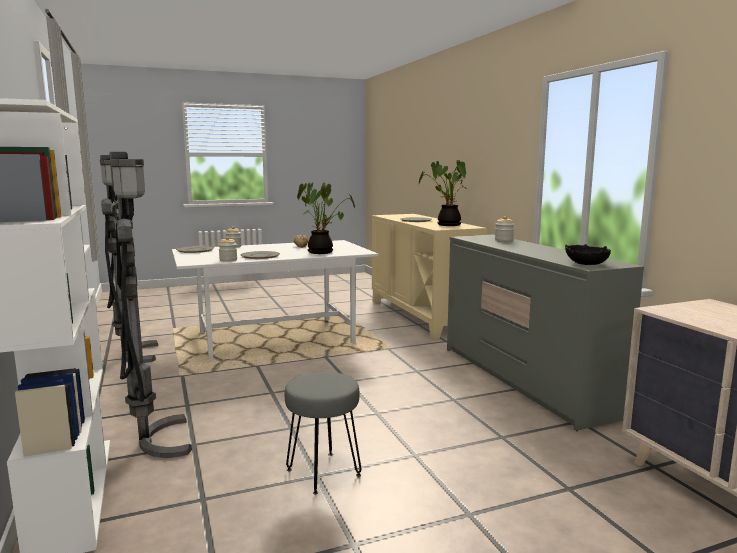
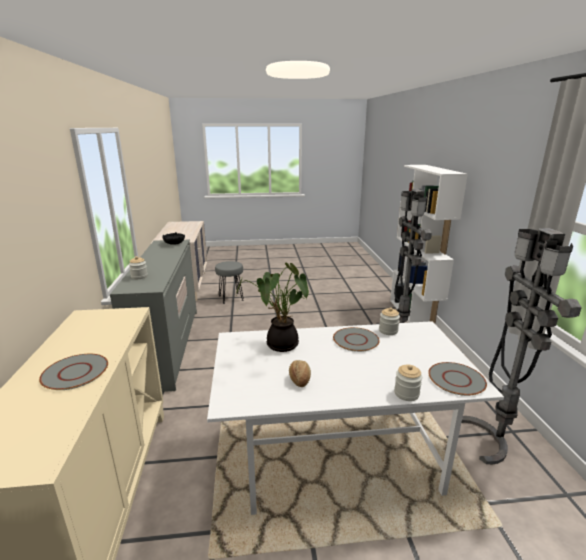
camera: 165 degrees left, 10 degrees up
grey stool [285,372,361,495] -> grey stool moved to [215,261,244,304]
potted plant [418,160,466,226] -> none

